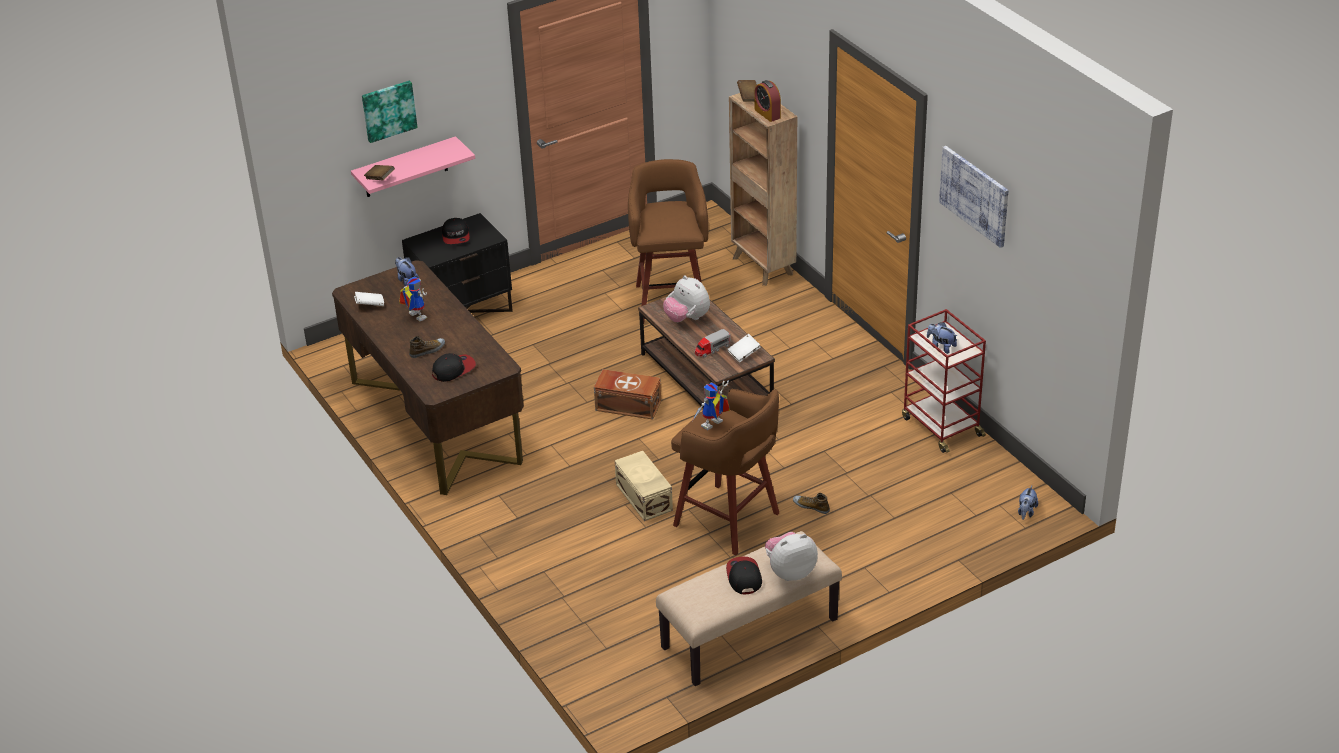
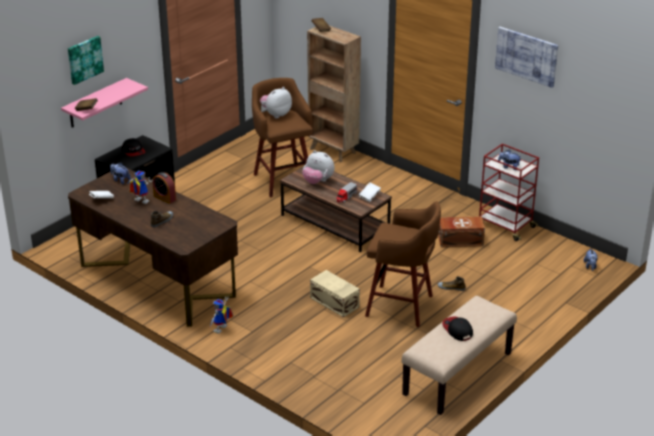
camera: 20 degrees left, 5 degrees down
cap [432,353,476,382] -> none
brown storage box [594,369,661,420] -> brown storage box moved to [438,216,485,247]
toy robot [693,381,730,430] -> toy robot moved to [210,296,233,334]
alarm clock [755,80,781,122] -> alarm clock moved to [152,172,176,204]
plush toy [765,532,818,581] -> plush toy moved to [260,87,292,118]

